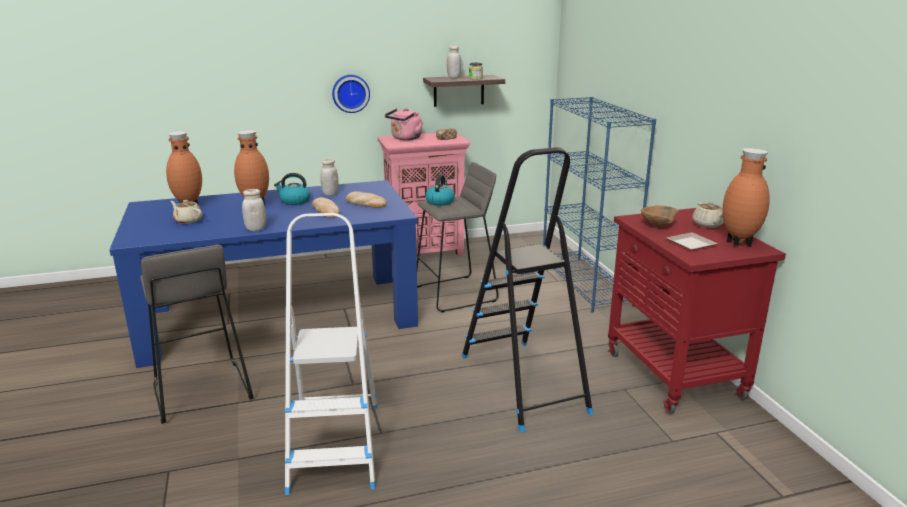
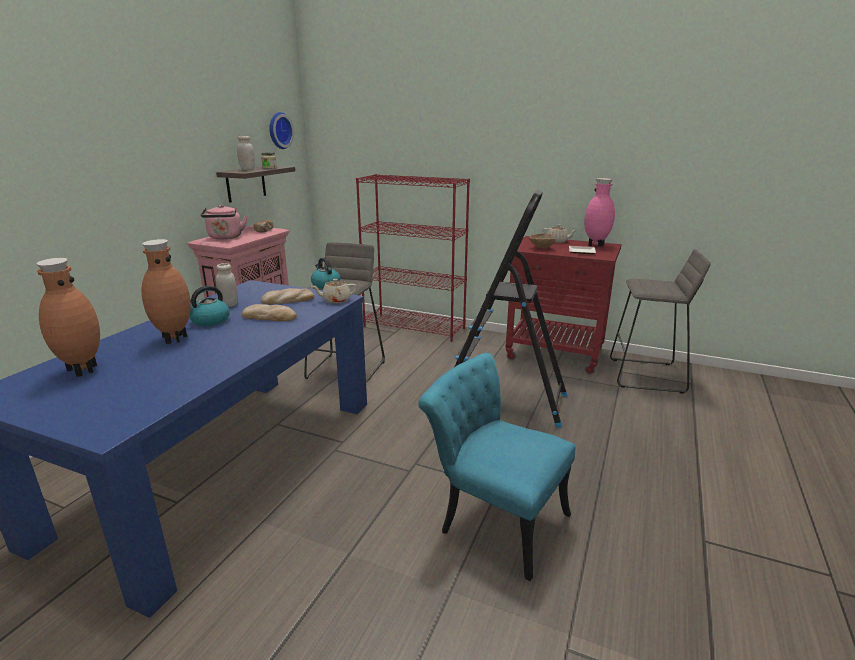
camera: 50 degrees left, 0 degrees up
grey stool [140,245,254,424] -> grey stool moved to [610,249,711,394]
beige teapot [170,200,202,224] -> beige teapot moved to [312,279,357,303]
white jar [242,189,266,231] -> none
white step ladder [285,213,377,495] -> turquoise chair [418,353,575,581]
wall clock [332,75,370,113] -> wall clock moved to [269,112,294,149]
blue bookcase [543,97,656,313] -> red bookcase [356,174,470,342]
brown vase [722,148,770,247] -> pink vase [584,178,615,247]

